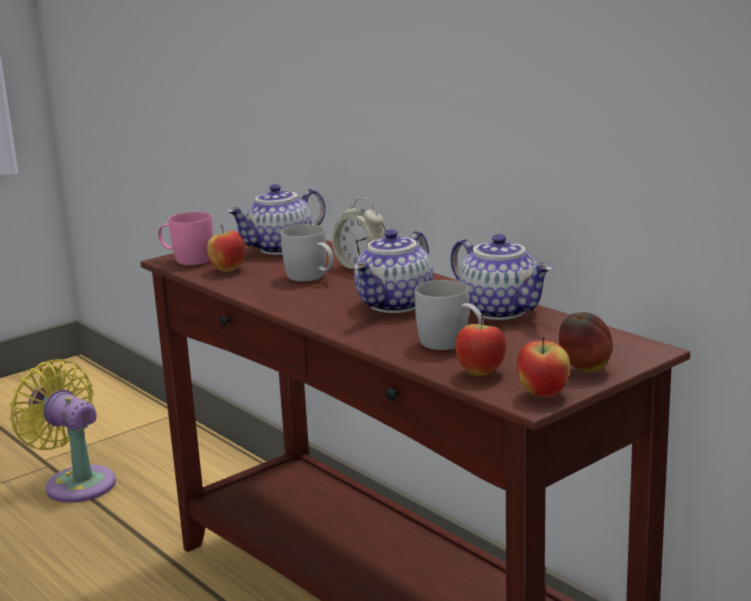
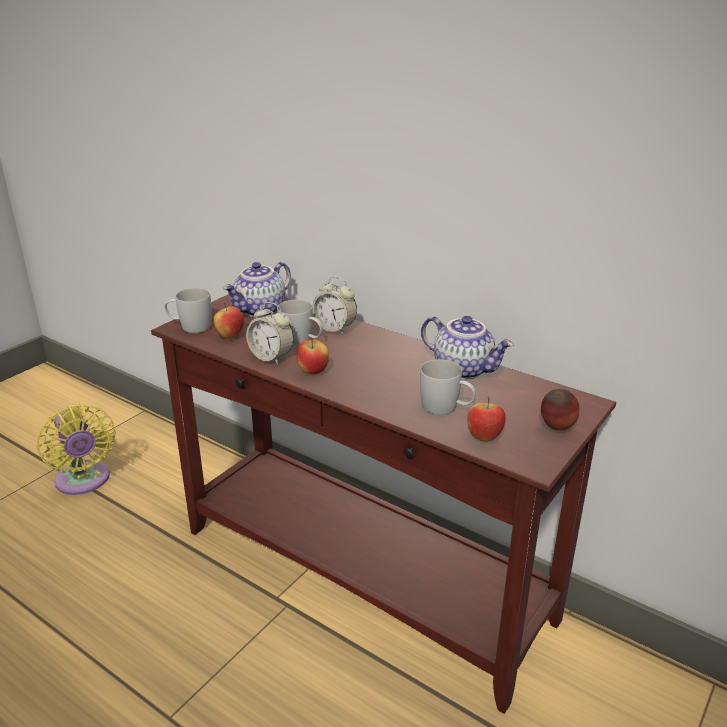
camera: 15 degrees left, 10 degrees up
yellow fan [9,359,116,503] -> yellow fan turned 150 degrees counterclockwise [36,404,116,495]
pink mug [158,212,213,265] -> white mug [165,288,212,333]
teapot [354,229,433,313] -> none
apple [517,337,570,397] -> apple moved to [296,338,329,374]
none -> alarm clock [246,302,294,364]

